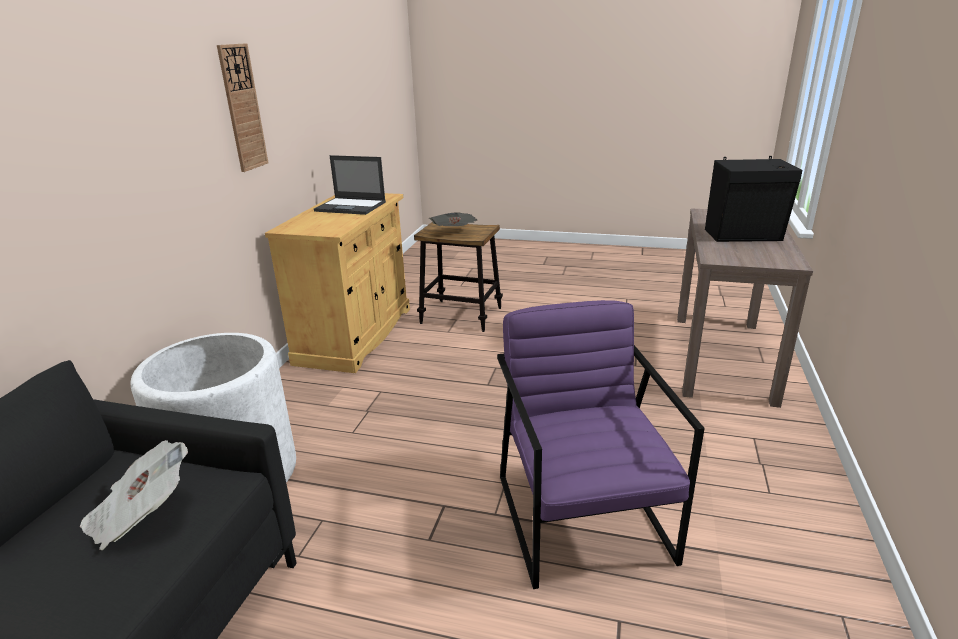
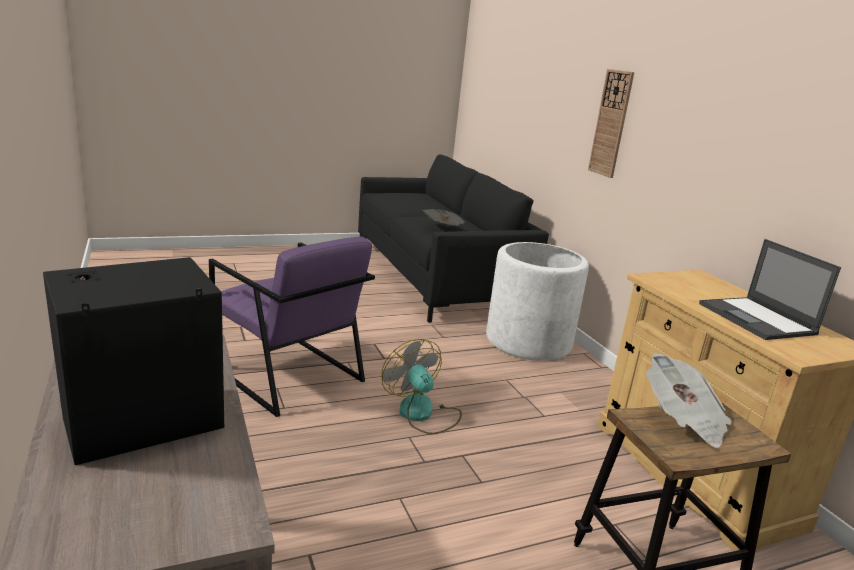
camera: 140 degrees right, 5 degrees down
wall clock [217,43,268,172] -> wall clock moved to [588,69,634,178]
laptop [314,155,386,215] -> laptop turned 90 degrees counterclockwise [699,239,841,340]
none -> fan [382,339,462,435]

